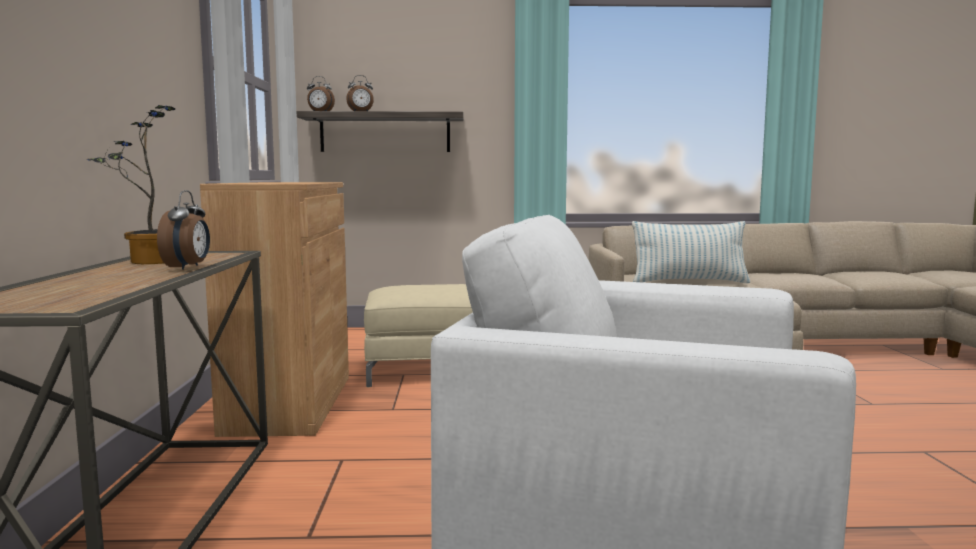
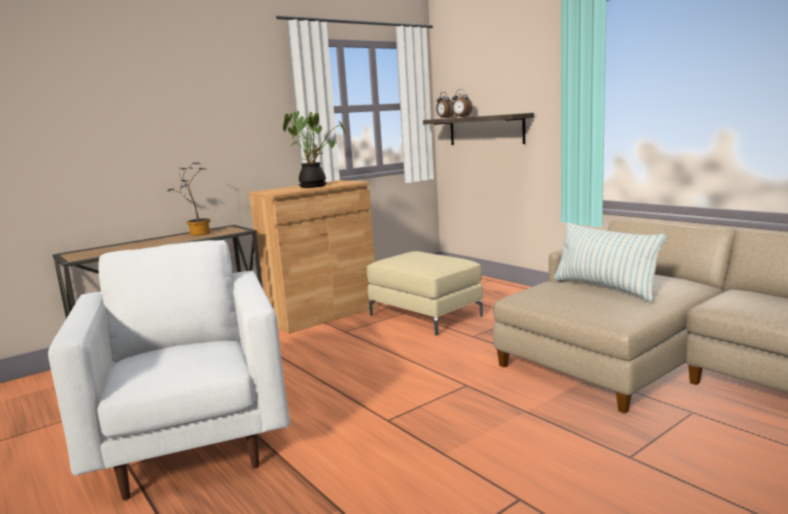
camera: 55 degrees right, 5 degrees up
alarm clock [157,190,210,270] -> none
none -> potted plant [283,111,346,188]

